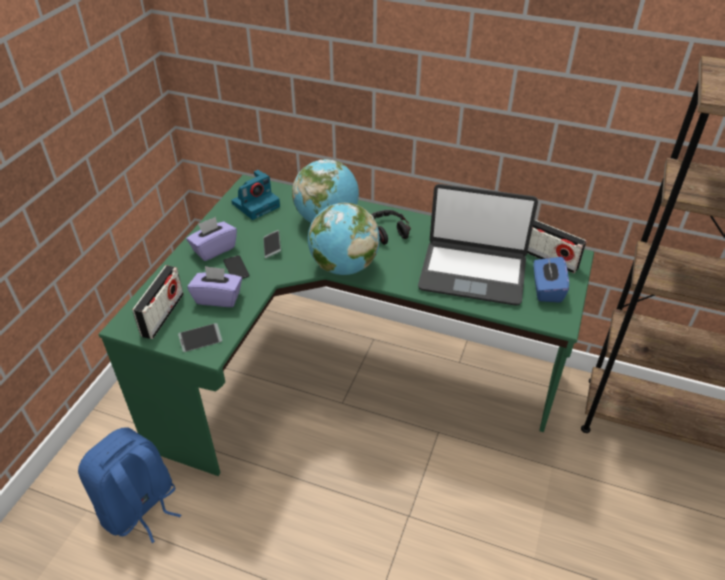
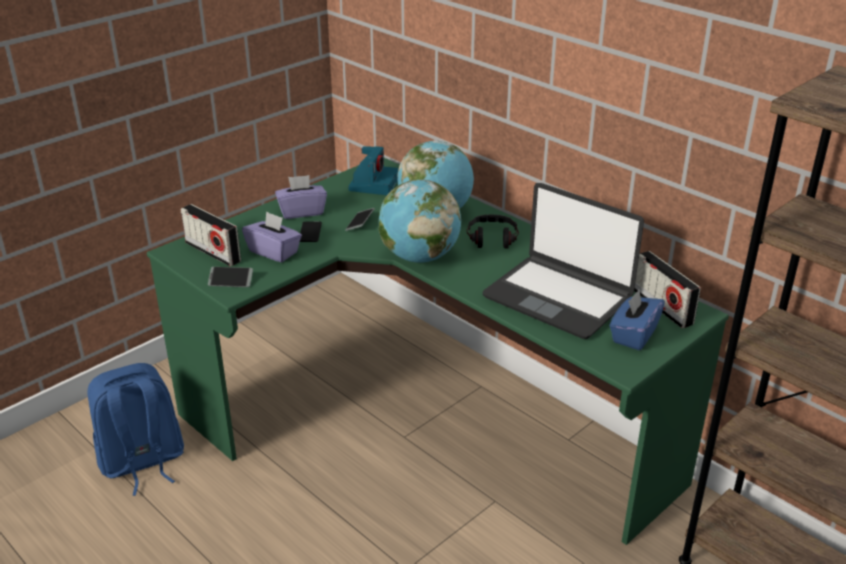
camera: 25 degrees right, 10 degrees down
radio [132,265,184,339] -> radio turned 90 degrees clockwise [180,204,241,266]
camera [231,170,280,220] -> camera turned 60 degrees counterclockwise [348,146,399,195]

